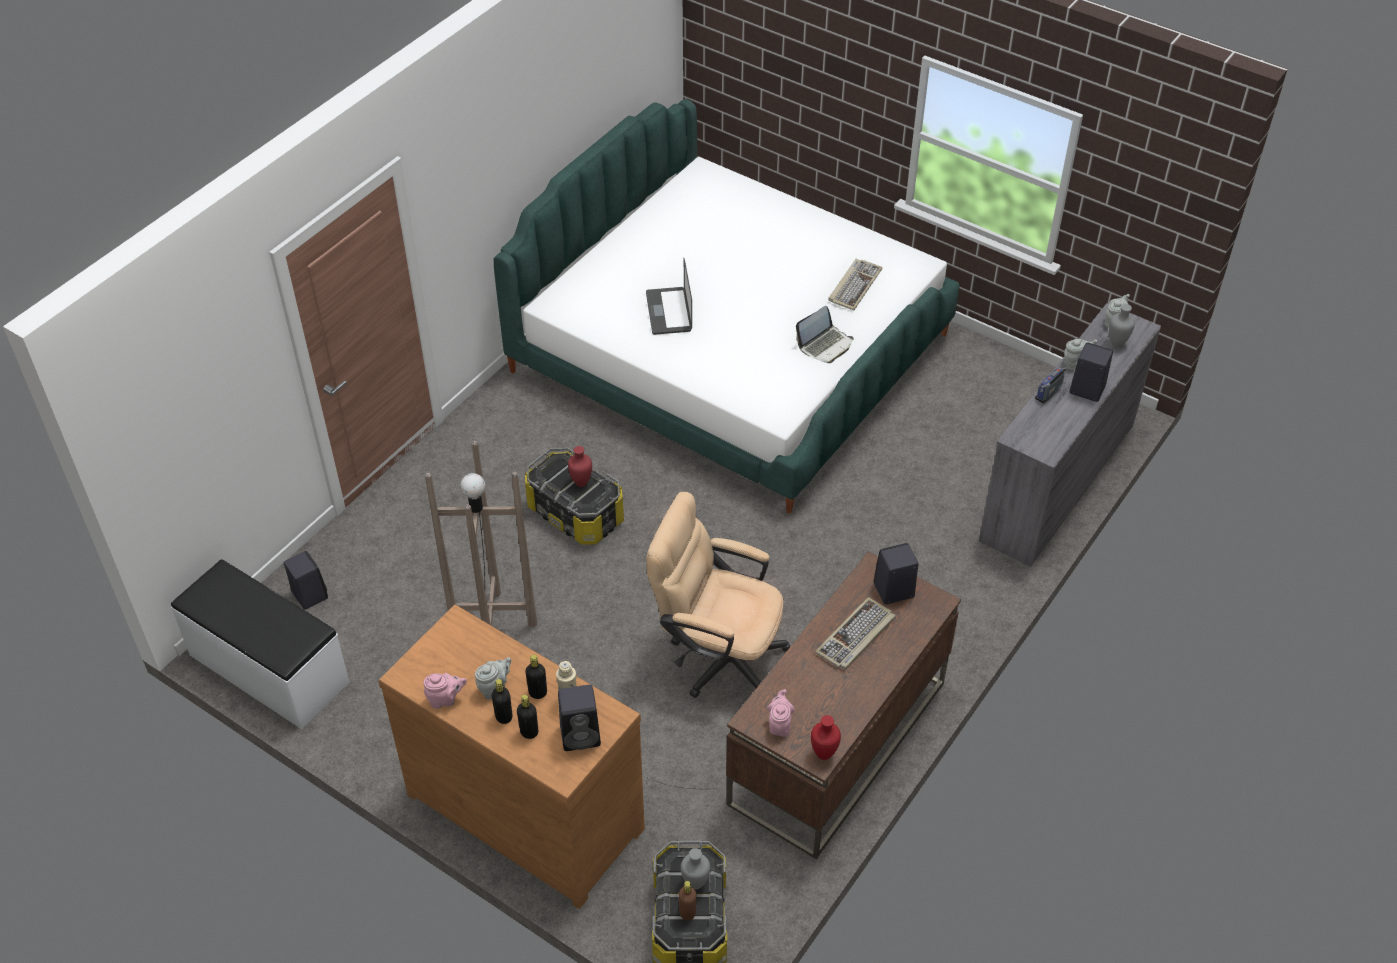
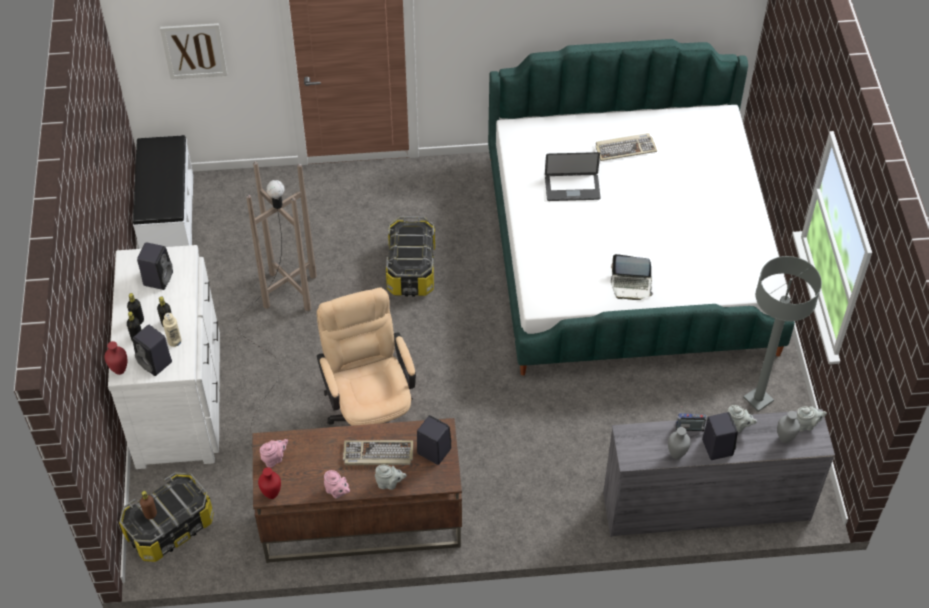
camera: 50 degrees right, 5 degrees up
black speaker [283,551,328,610] -> black speaker moved to [137,242,173,290]
brown dresser [378,604,645,909] -> white dresser [108,245,220,469]
pink teapot [423,673,467,709] -> pink teapot moved to [324,470,350,499]
grey teapot [475,657,511,700] -> grey teapot moved to [375,465,407,490]
red vase [568,446,592,487] -> red vase moved to [105,341,127,375]
laptop [646,258,692,335] -> laptop turned 135 degrees counterclockwise [545,152,600,201]
grey vase [681,848,710,890] -> grey vase moved to [668,427,691,459]
keyboard [828,259,883,310] -> keyboard moved to [595,133,657,161]
none -> picture [160,23,227,79]
none -> grey floor lamp [743,256,822,412]

